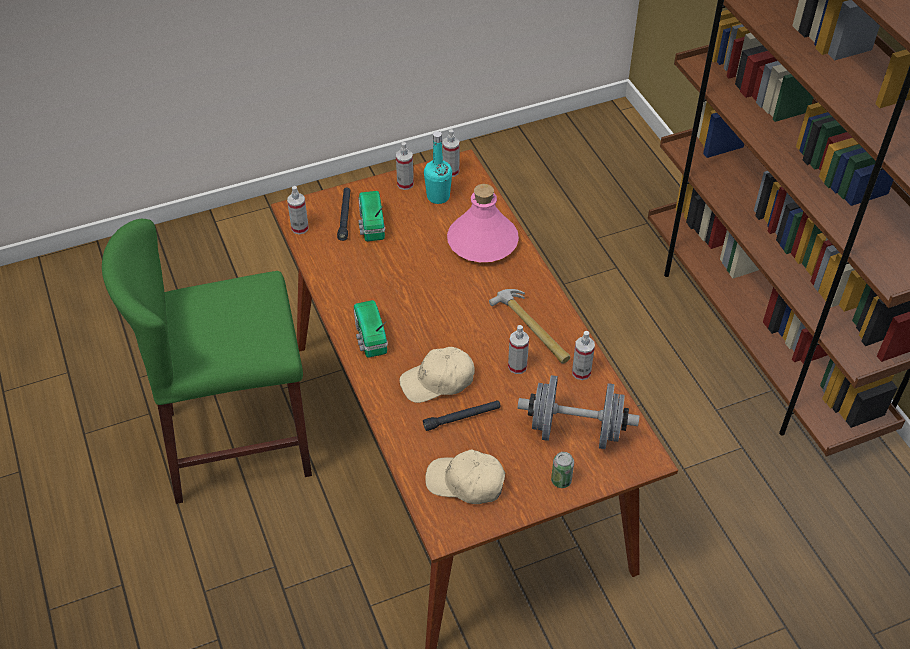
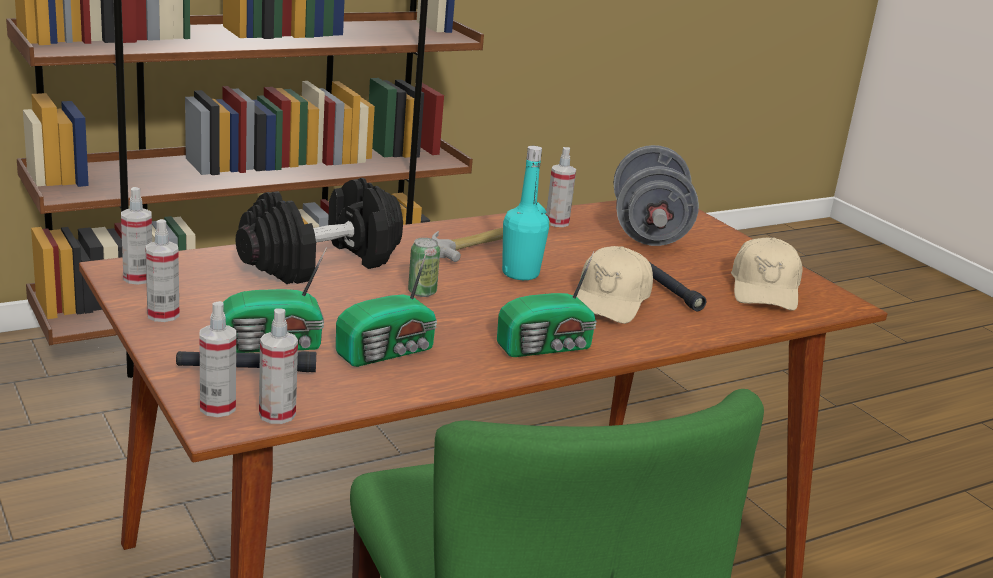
camera: 100 degrees left, 25 degrees down
beige cap [400,347,475,403] -> beige cap turned 45 degrees clockwise [577,246,653,324]
turquoise bottle [424,131,452,204] -> turquoise bottle moved to [502,146,549,280]
pink bottle [447,184,519,262] -> black dumbbell [235,178,403,284]
spray bottle [508,325,529,374] -> spray bottle moved to [199,301,236,417]
can [551,452,574,488] -> can moved to [408,238,440,297]
none -> radio [336,248,437,367]

